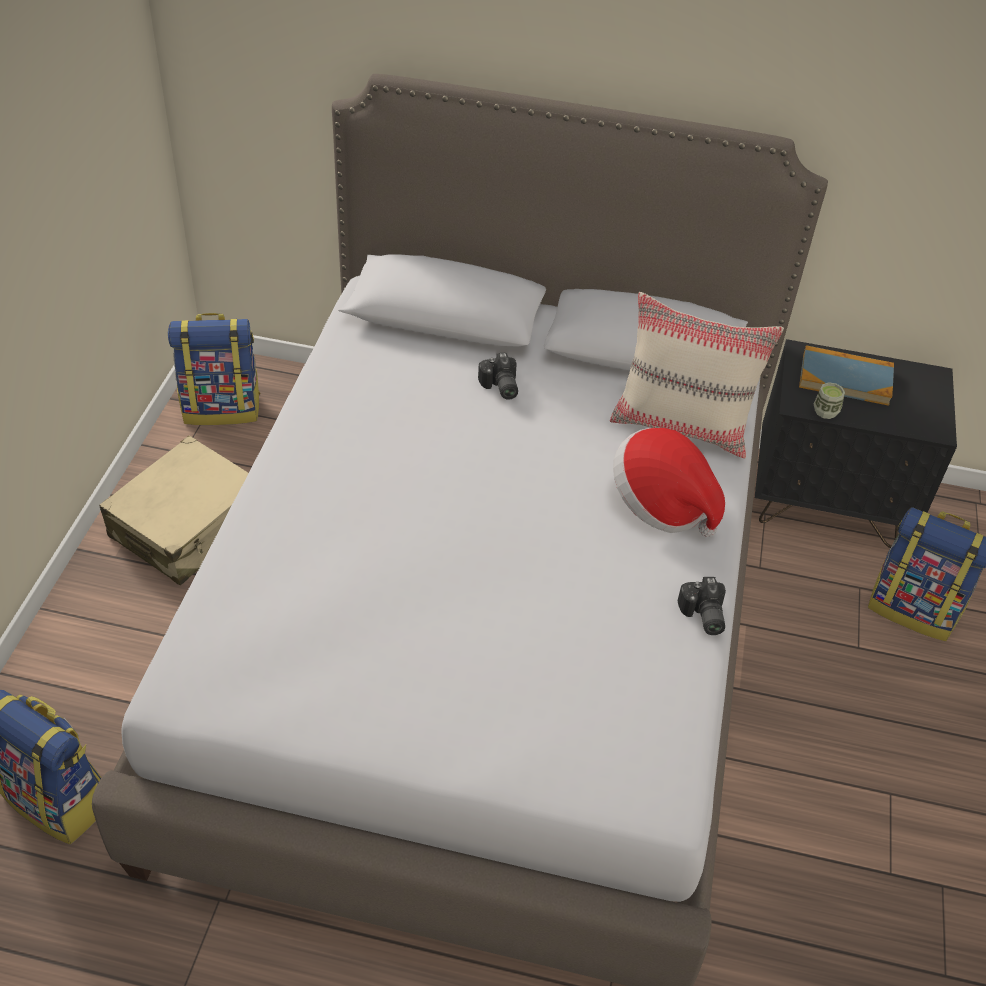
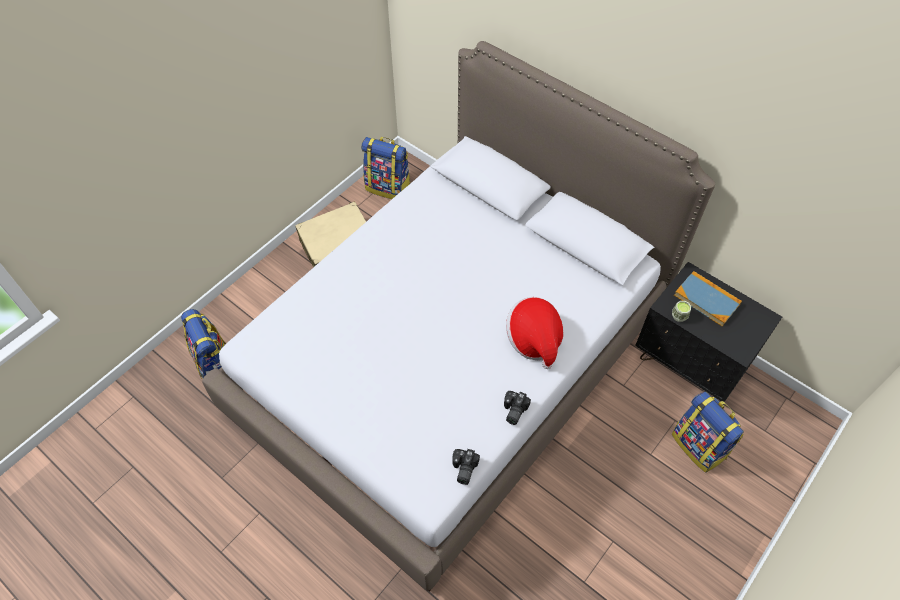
camera: 30 degrees right, 10 degrees up
camera [478,353,518,400] -> camera moved to [453,449,480,485]
beige pillow [610,292,784,458] -> none

